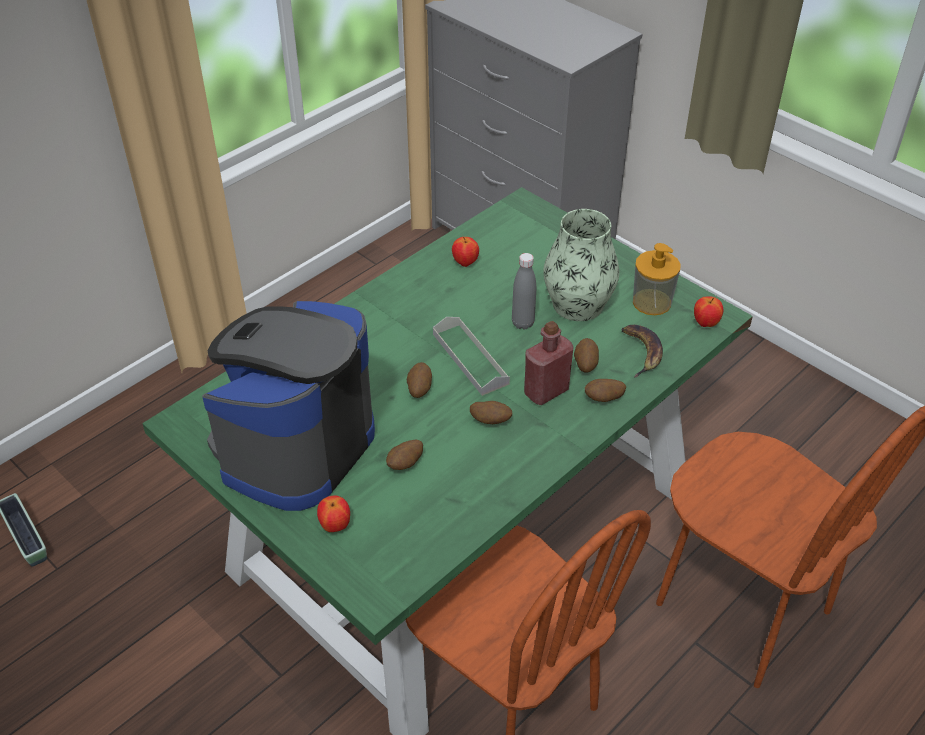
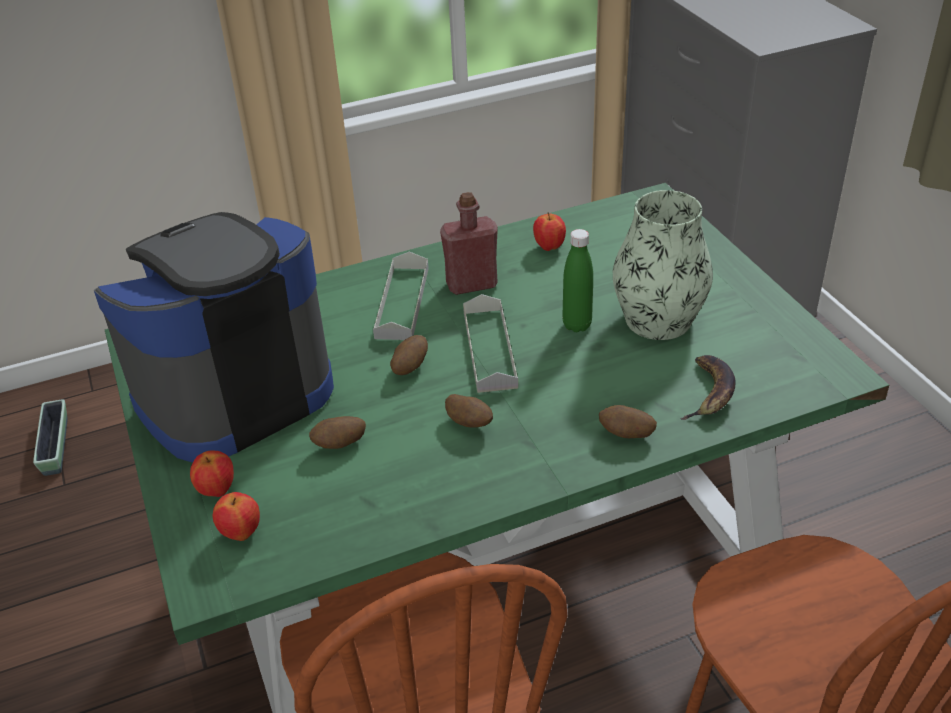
camera: 25 degrees right, 5 degrees down
grey bottle [512,253,536,330] -> green bottle [562,229,593,332]
red bottle [524,321,574,405] -> red bottle moved to [440,192,498,295]
potato [574,338,599,372] -> none
soap dispenser [633,243,681,315] -> none
apple [694,297,724,327] -> apple moved to [213,492,260,541]
none -> grey tray [373,251,429,340]

